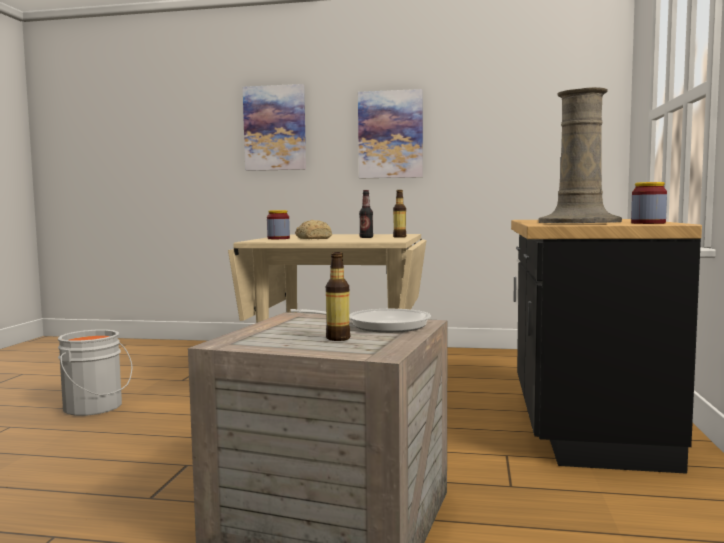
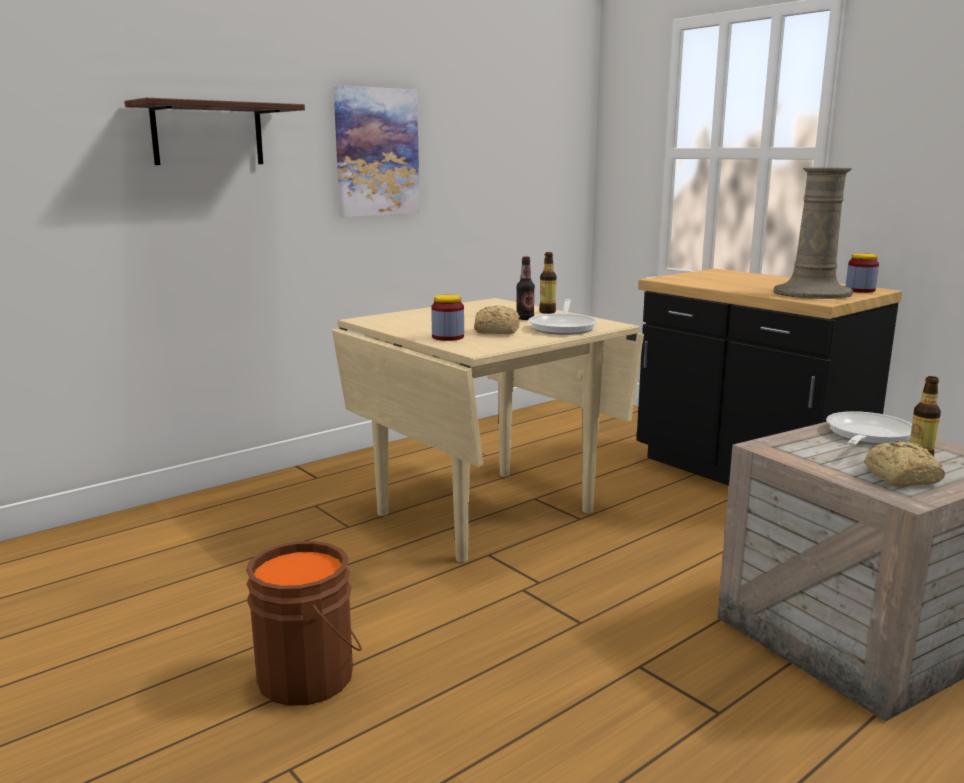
camera: 50 degrees left, 10 degrees up
grey bucket [58,329,132,416] -> brown bucket [246,541,362,706]
picture [243,84,306,171] -> shelf [125,98,305,165]
none -> frying pan [528,299,598,335]
none -> bread [864,441,945,486]

